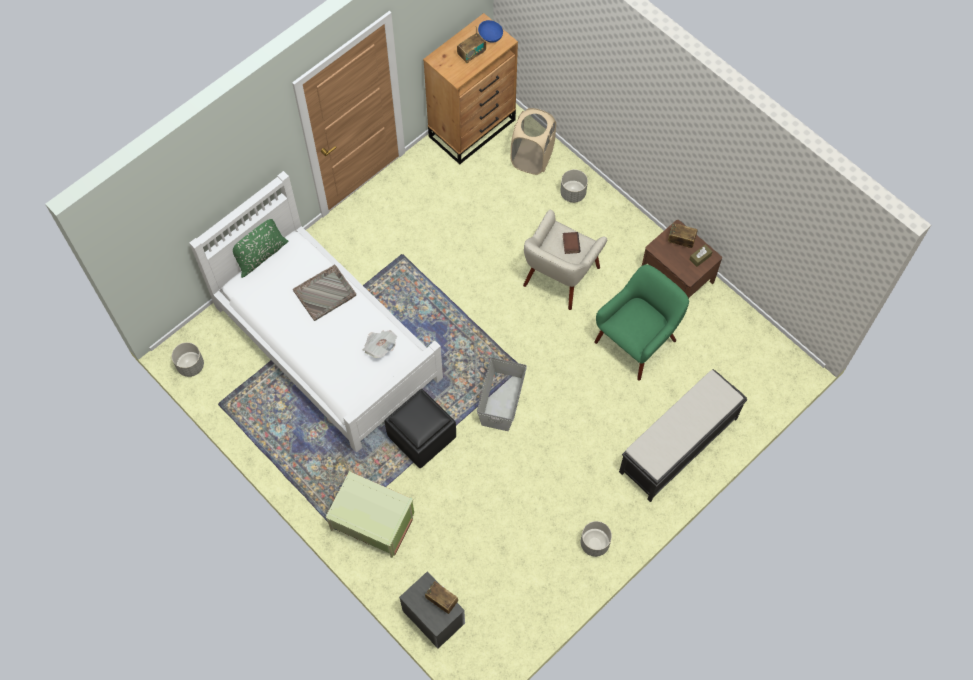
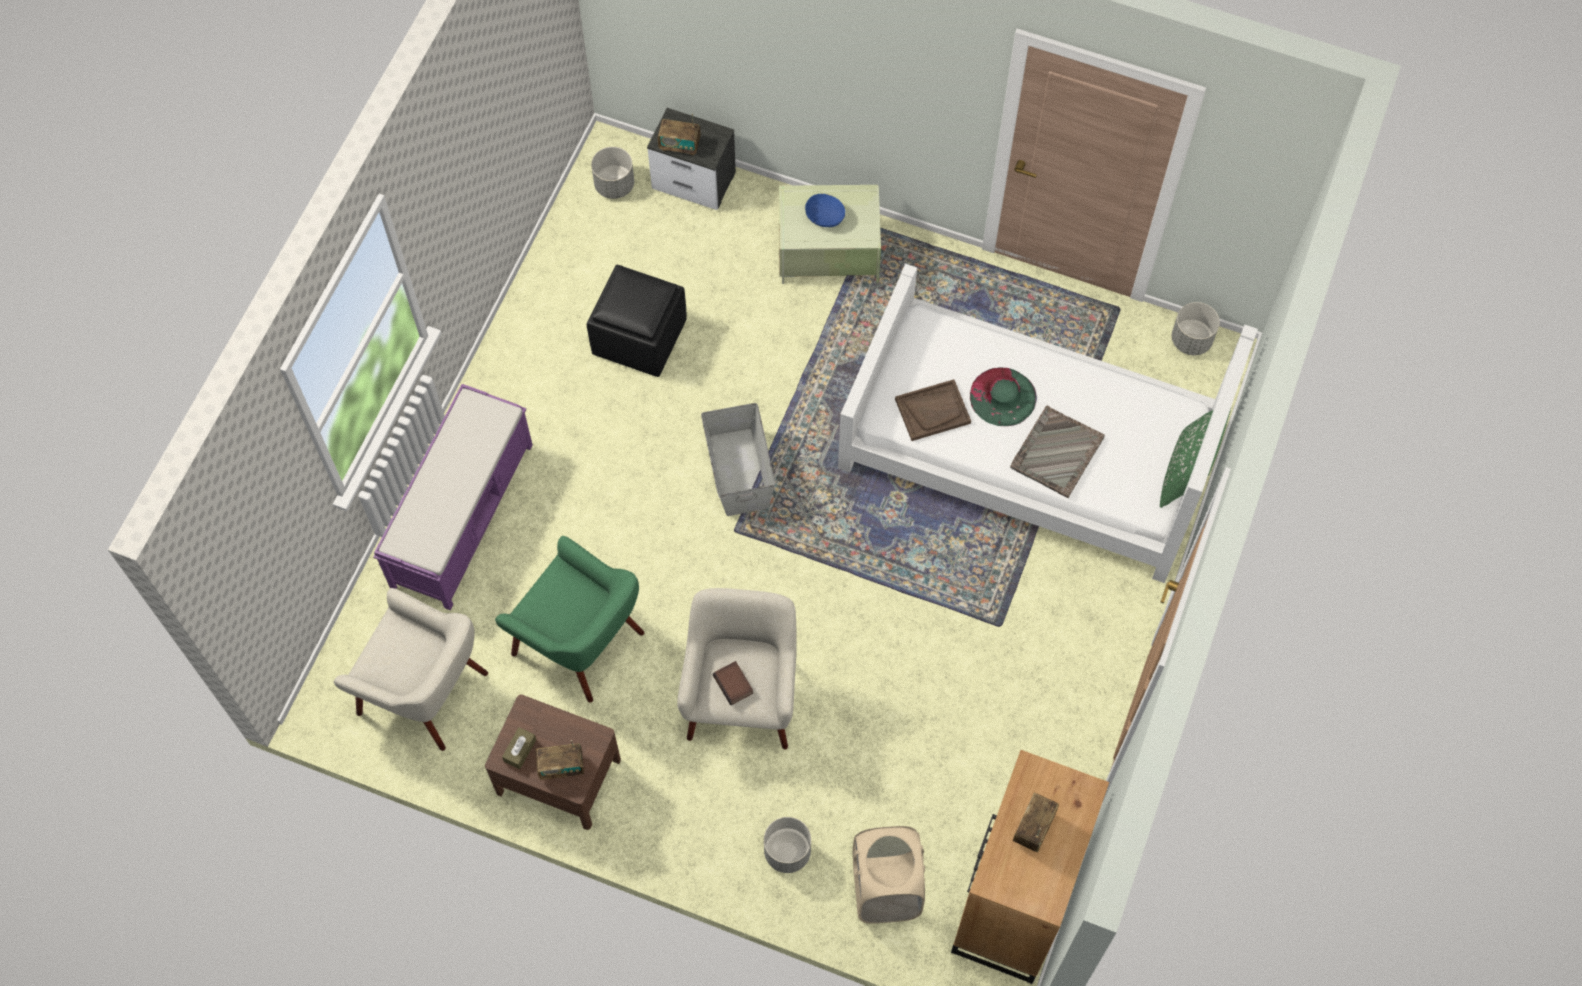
camera: 155 degrees right, 0 degrees up
newspaper [362,330,397,358] -> brown tray [895,379,971,441]
black ottoman [384,389,456,468] -> black ottoman moved to [587,264,687,377]
blue bowl [478,20,503,43] -> blue bowl moved to [805,194,845,227]
grey planter [581,521,612,557] -> grey planter moved to [591,147,634,199]
green armchair [594,264,689,380] -> green armchair turned 75 degrees counterclockwise [495,536,644,703]
black bench [619,369,747,502] -> purple bench [373,384,533,610]
none -> beige armchair [333,588,488,751]
none -> green hat [970,367,1037,426]

